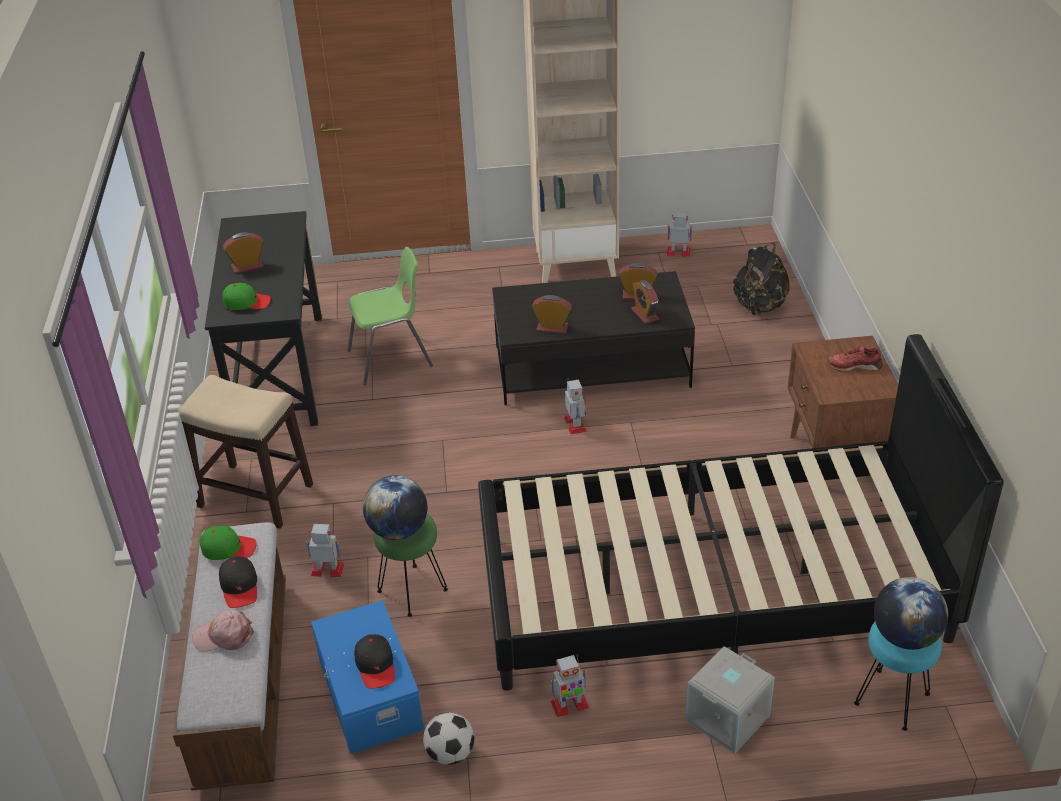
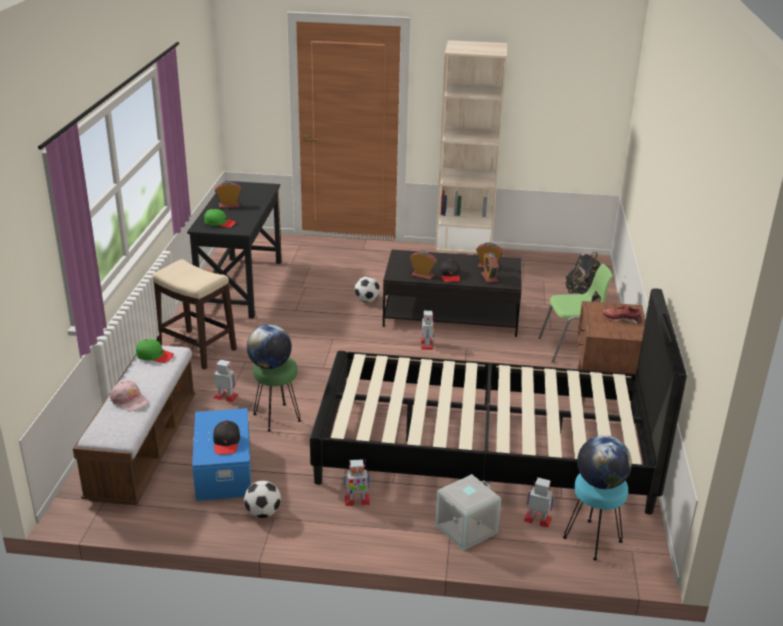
camera: 10 degrees right, 10 degrees down
pink cap [192,610,254,651] -> pink cap turned 150 degrees counterclockwise [110,381,149,412]
black cap [219,556,257,608] -> black cap moved to [439,259,460,282]
green chair [348,247,433,385] -> green chair moved to [539,264,613,363]
toy robot [666,212,693,257] -> toy robot moved to [524,477,555,528]
none -> football [355,277,380,302]

